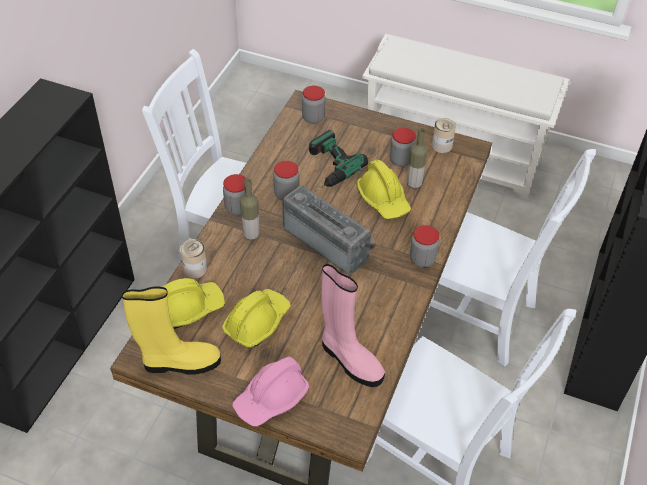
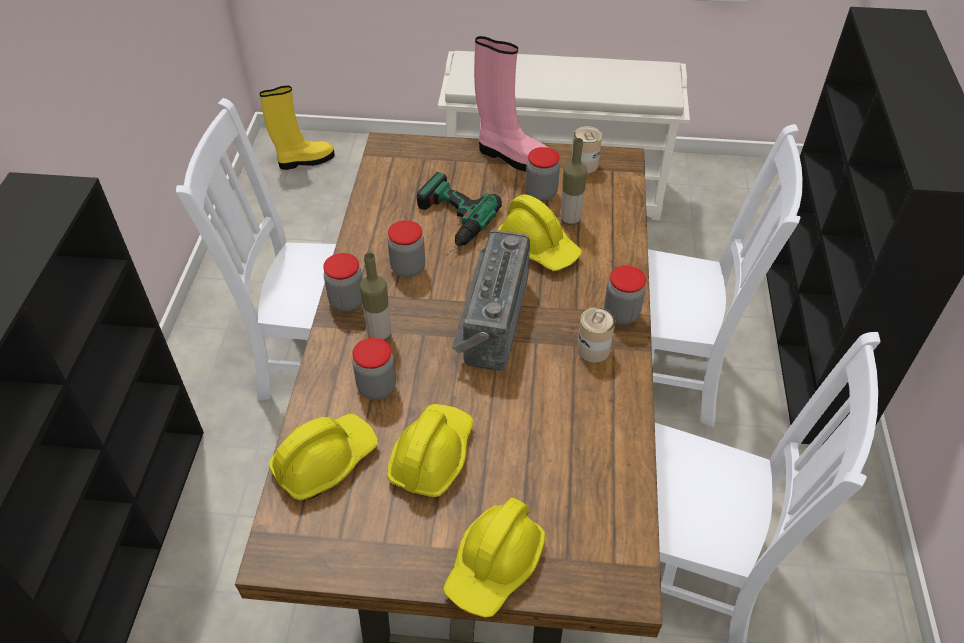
camera: 15 degrees left, 0 degrees up
yellow boot [122,286,221,375] -> yellow boot moved to [260,86,335,170]
can [180,239,207,278] -> can moved to [577,307,615,362]
pink hard hat [233,357,309,427] -> yellow hard hat [443,497,545,618]
radio [283,185,377,275] -> radio turned 105 degrees counterclockwise [452,230,530,371]
jar [302,86,326,124] -> jar moved to [352,338,396,400]
pink boot [321,264,385,387] -> pink boot moved to [474,36,548,172]

